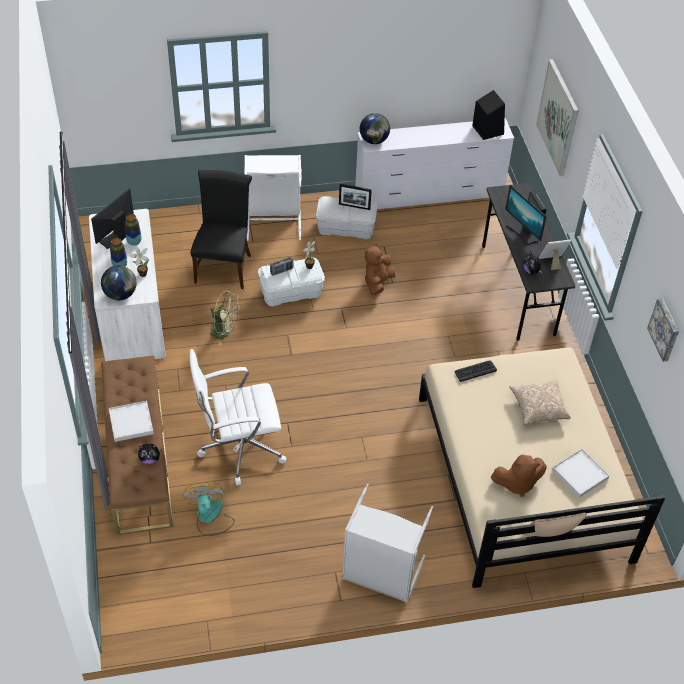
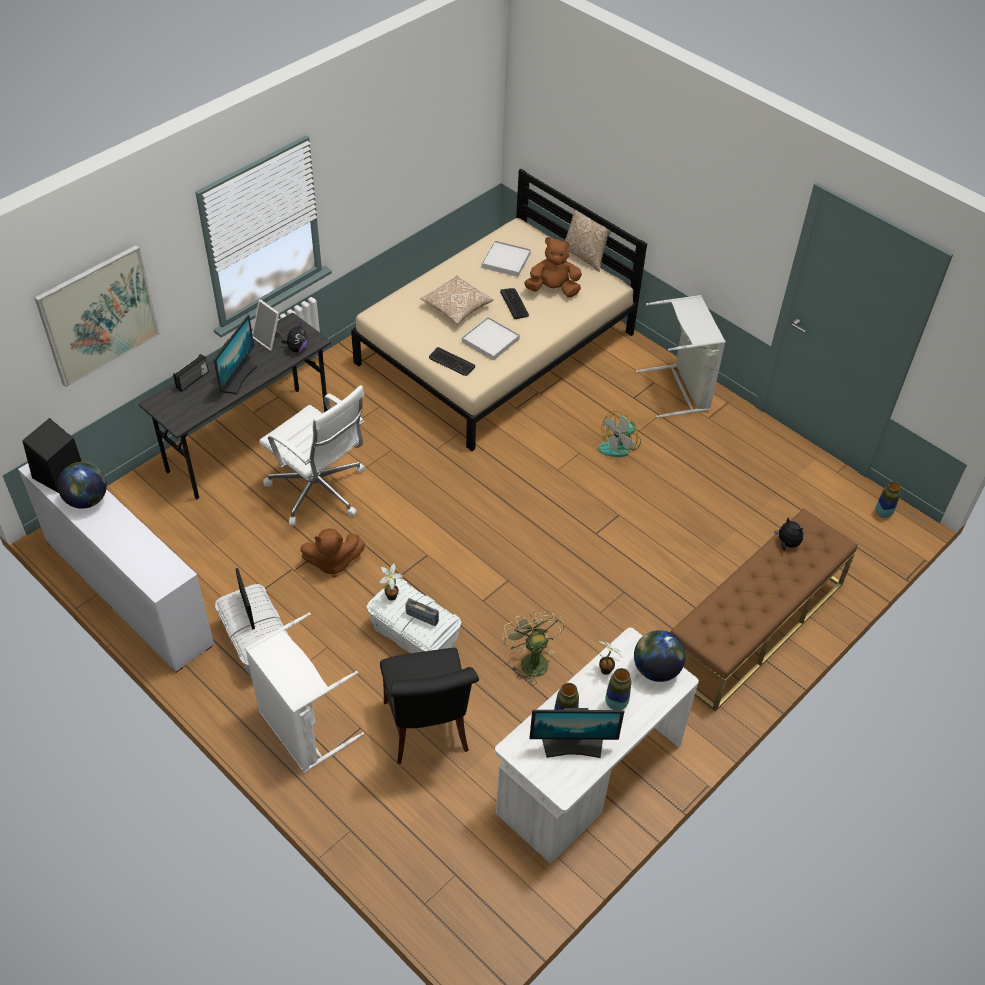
camera: 125 degrees left, 0 degrees up
white tray [109,401,154,442] -> white tray moved to [462,317,520,361]
fan [183,482,235,536] -> fan moved to [598,411,641,457]
black chair [190,170,252,289] -> black chair turned 75 degrees counterclockwise [380,648,479,764]
white office chair [190,349,286,485] -> white office chair moved to [259,385,366,526]
globe [360,113,390,144] -> globe moved to [58,462,107,509]
brown plush toy [491,454,547,497] -> brown plush toy turned 45 degrees counterclockwise [524,237,582,297]
picture [647,298,679,361] -> none
none -> keyboard [500,288,529,319]
none -> vase [876,482,901,518]

